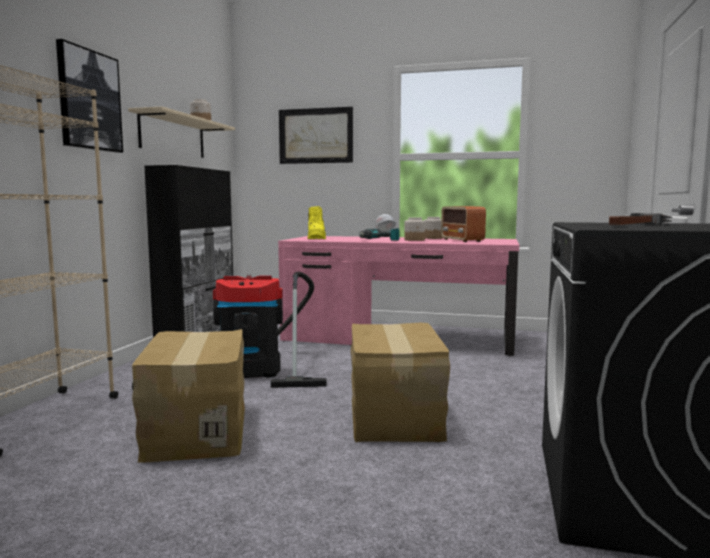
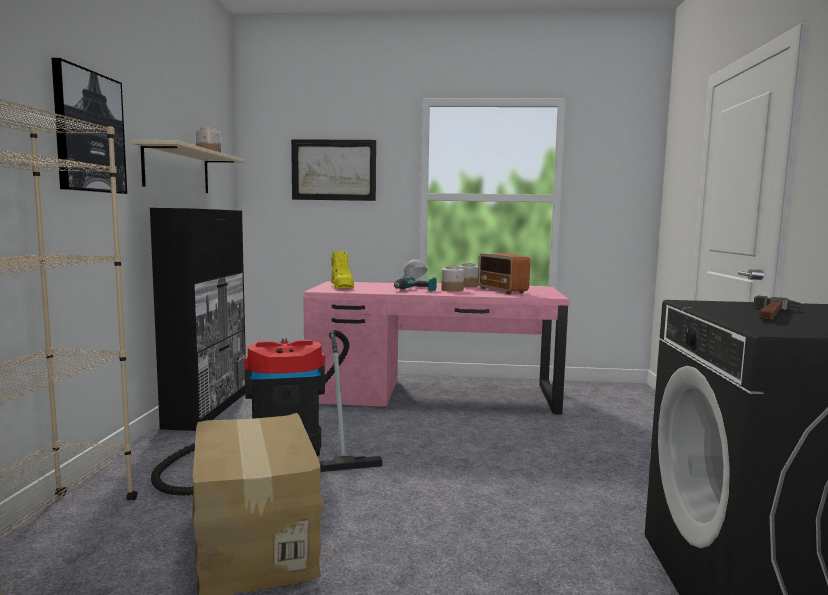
camera: 10 degrees left, 0 degrees up
cardboard box [351,323,450,442] -> none

